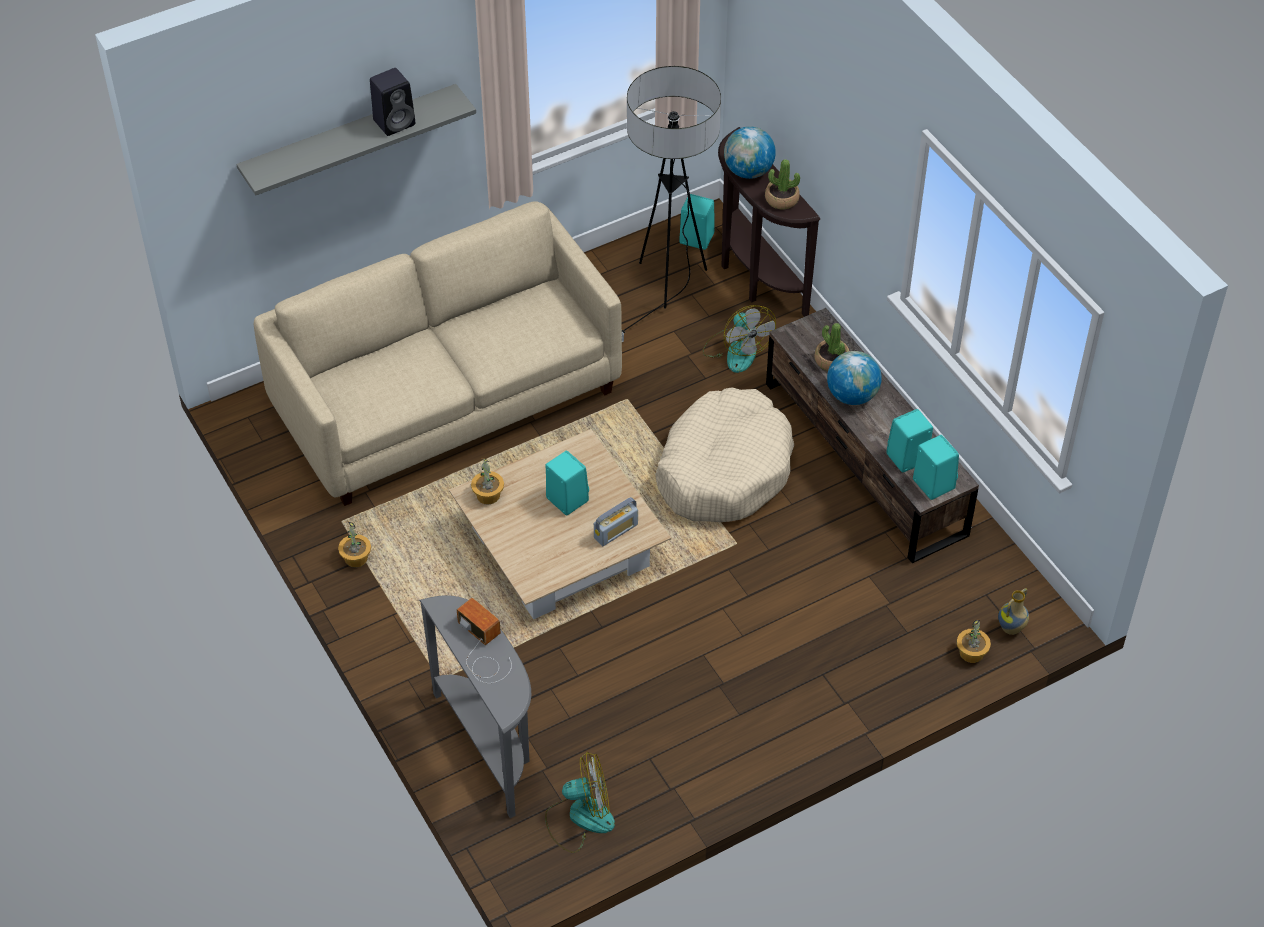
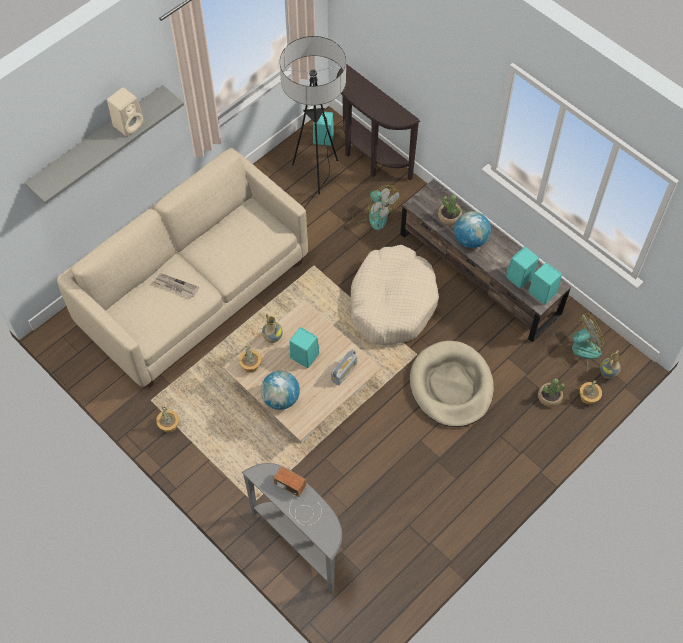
camera: 15 degrees left, 10 degrees up
black speaker [370,68,415,136] -> beige speaker [107,87,144,137]
fan [545,752,615,853] -> fan moved to [559,313,605,374]
globe [724,127,776,179] -> globe moved to [261,371,300,410]
potted plant [765,159,800,209] -> potted plant moved to [538,378,565,407]
none -> newspaper [154,273,199,298]
none -> vase [262,314,283,343]
none -> beige dog bed [410,341,494,427]

